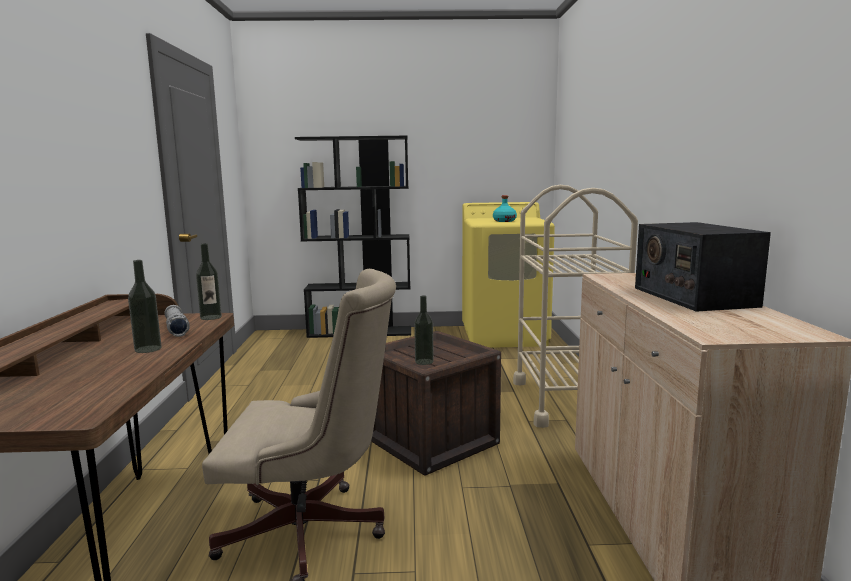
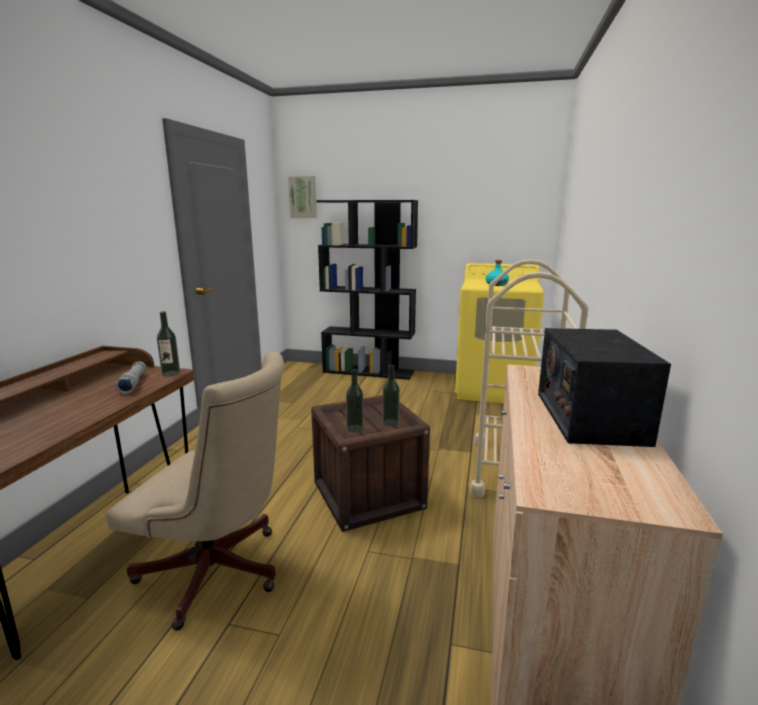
camera: 15 degrees right, 5 degrees up
bottle [128,260,162,353] -> bottle moved to [383,365,400,426]
none -> picture [288,176,317,218]

